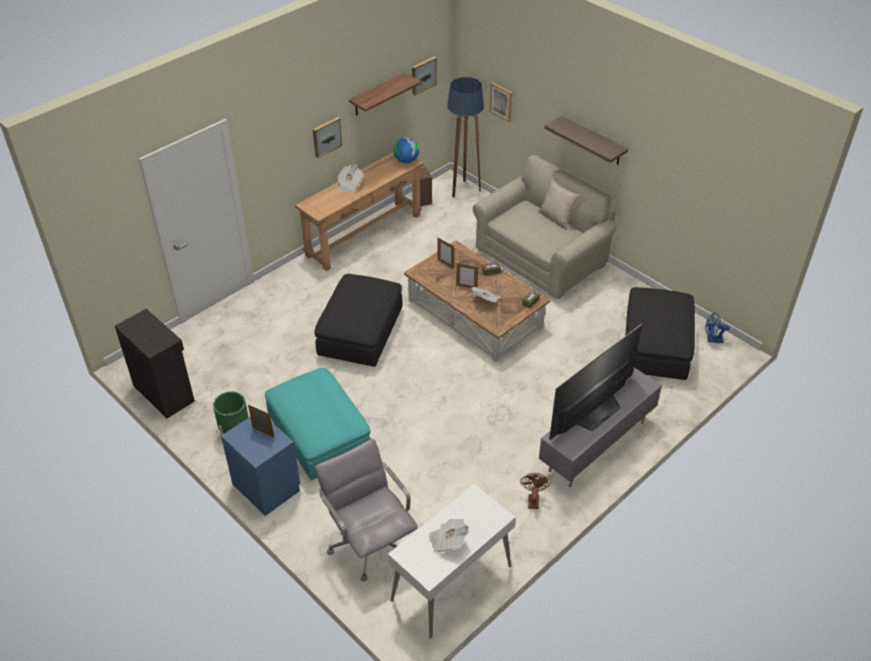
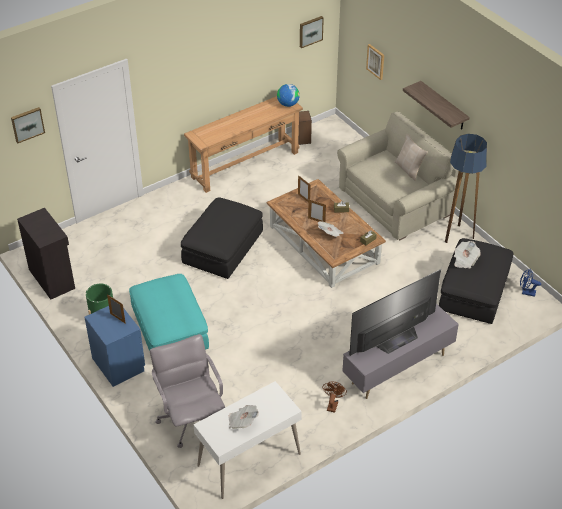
camera: 10 degrees right, 0 degrees up
picture [313,117,342,158] -> picture moved to [11,107,45,143]
newspaper [337,164,364,192] -> newspaper moved to [454,241,481,269]
shelf [349,72,422,116] -> none
floor lamp [447,77,484,198] -> floor lamp moved to [445,134,487,243]

